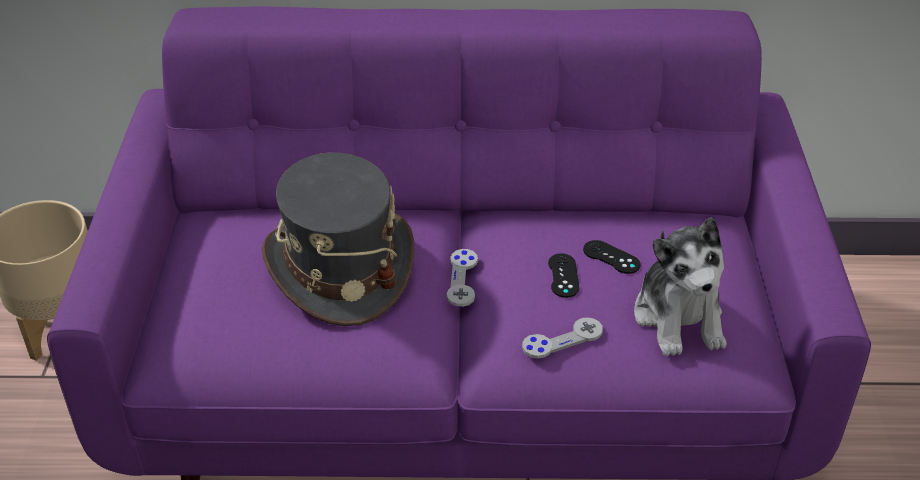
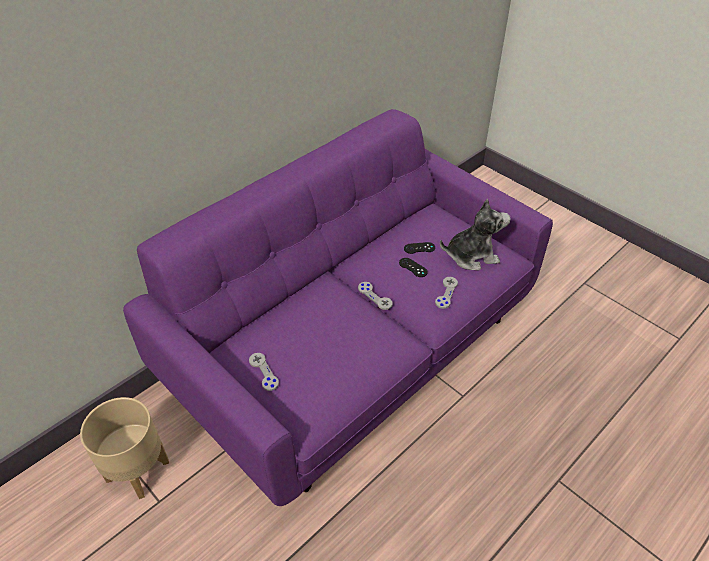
camera: 45 degrees left, 5 degrees up
grey hat [262,152,415,326] -> none
plush toy [634,217,726,357] -> plush toy turned 45 degrees counterclockwise [440,199,511,271]
none -> grey game controller [249,353,279,391]

